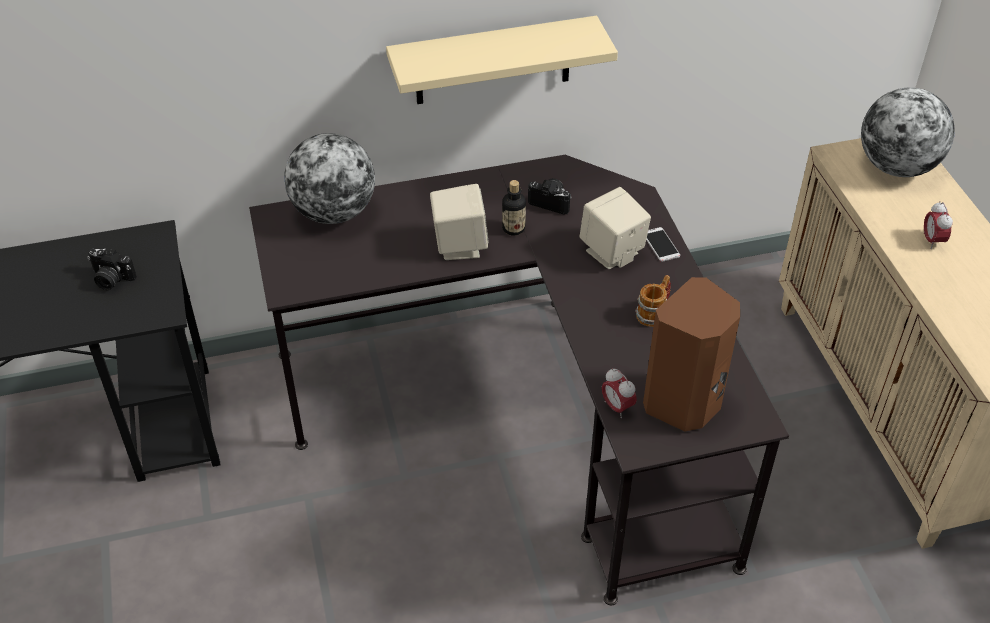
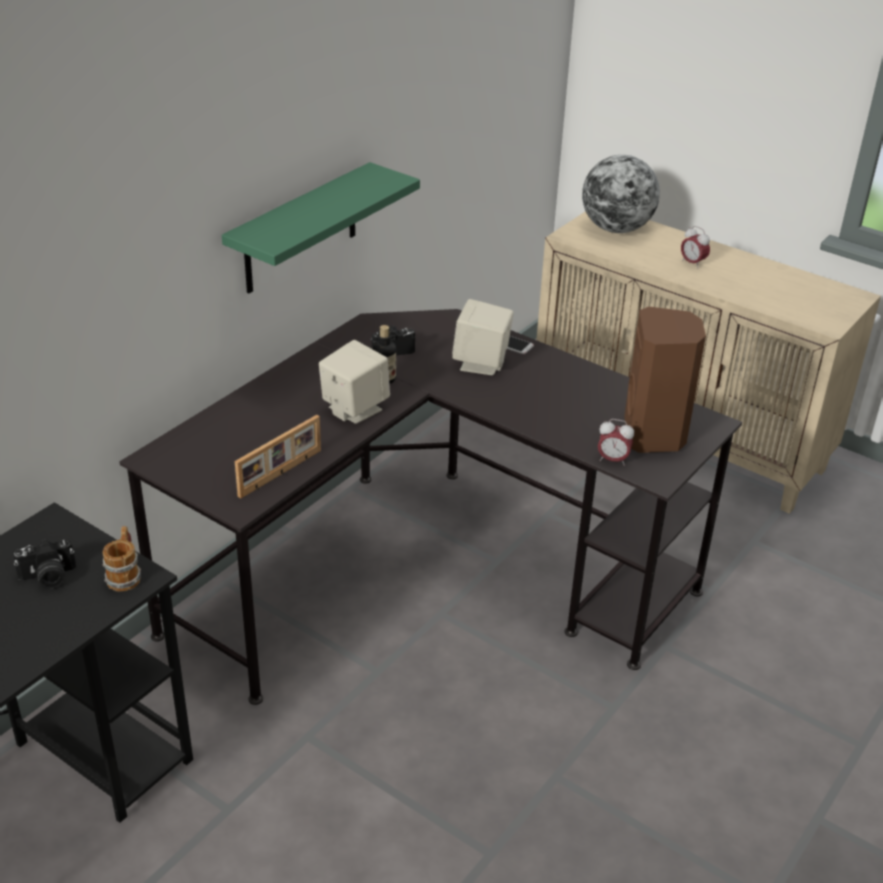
camera: 40 degrees left, 10 degrees down
globe [284,133,375,224] -> none
beige shelf [386,16,618,104] -> green shelf [222,162,420,294]
mug [635,275,671,327] -> mug moved to [102,526,141,591]
none -> picture frame [235,415,321,498]

